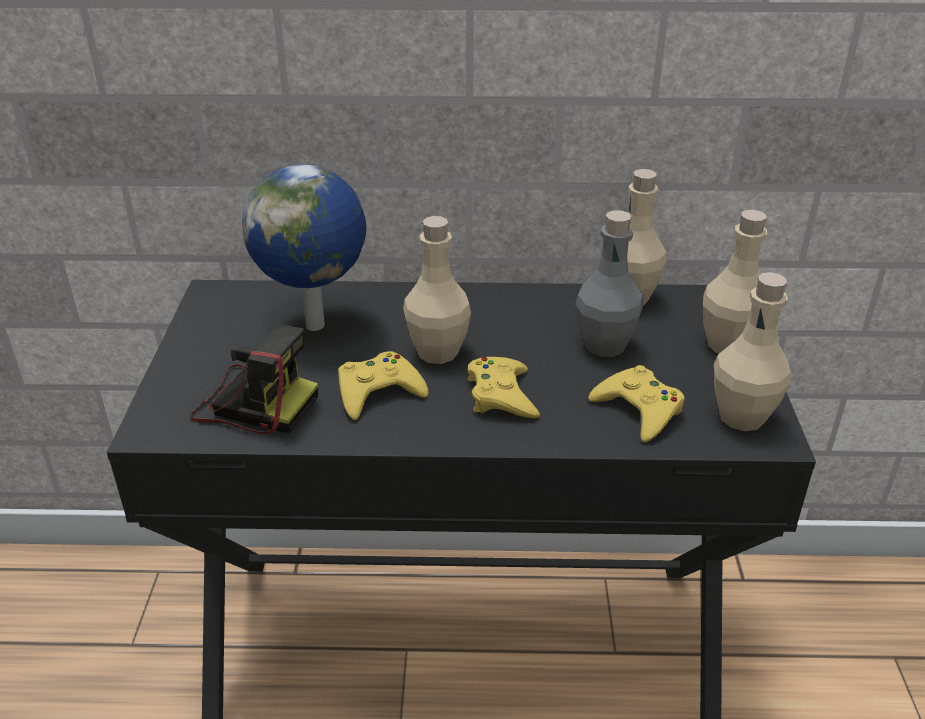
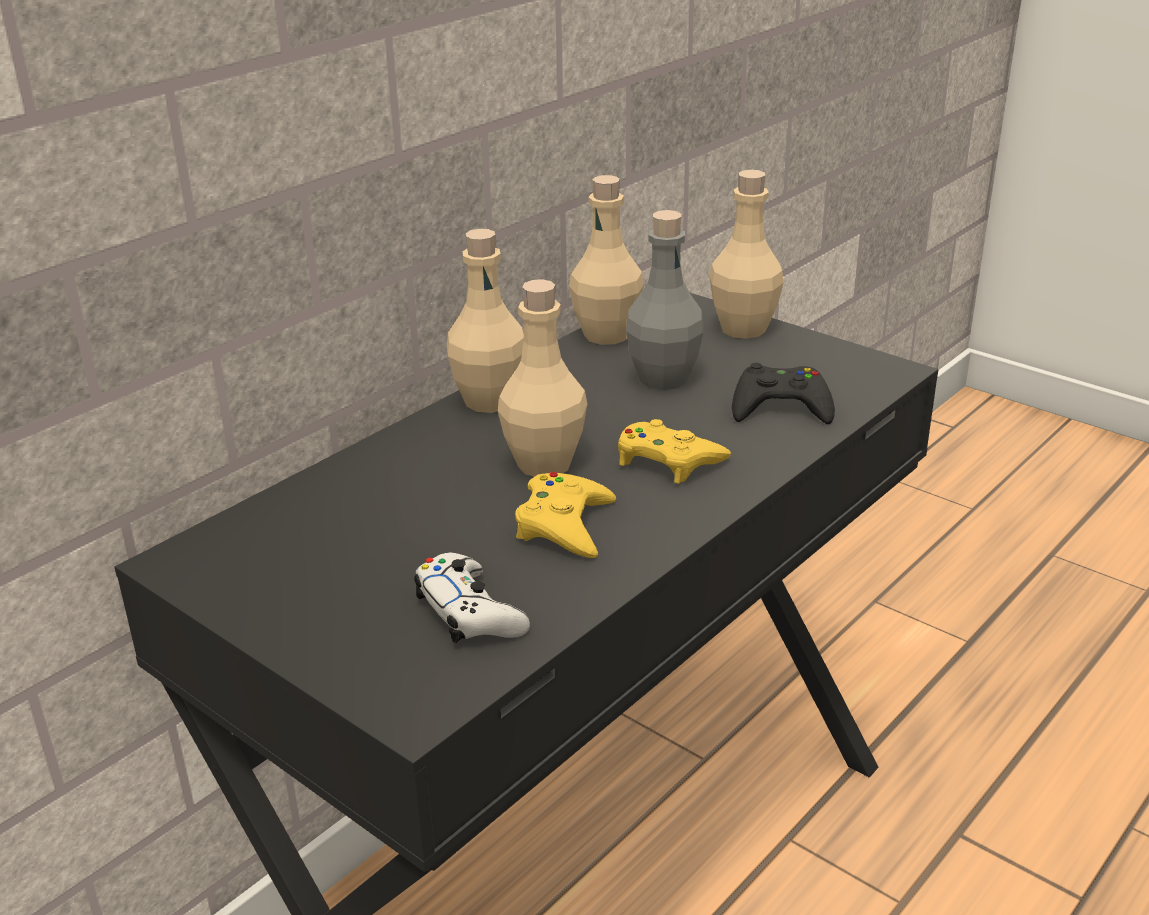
camera: 50 degrees left, 5 degrees down
camera [190,325,318,434] -> white game controller [414,553,530,643]
globe [242,164,366,331] -> none
yellow game controller [588,365,684,442] -> black game controller [732,363,835,424]
beige bottle [714,272,791,431] -> beige bottle moved to [447,229,524,413]

